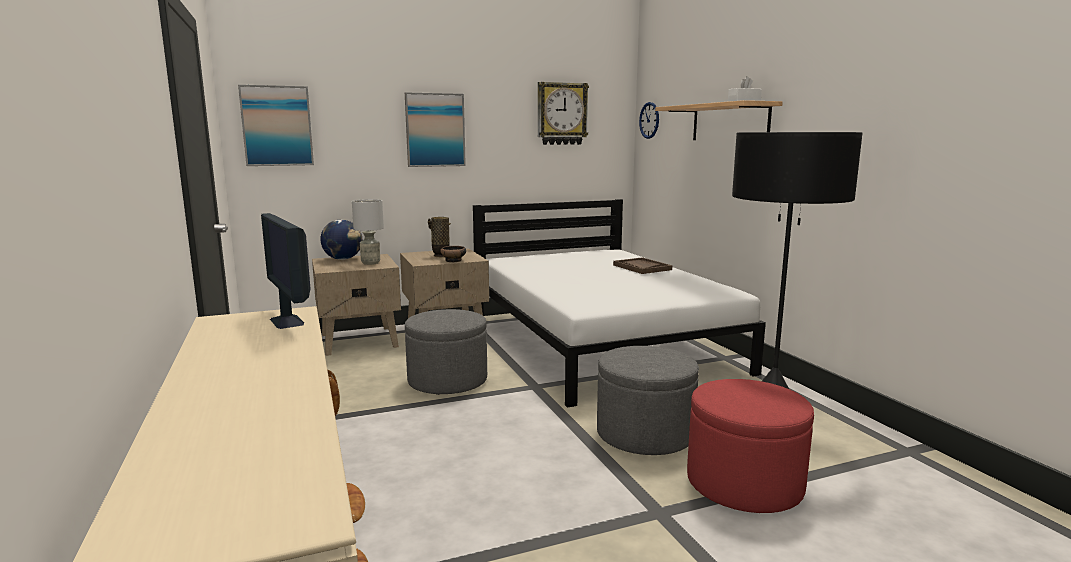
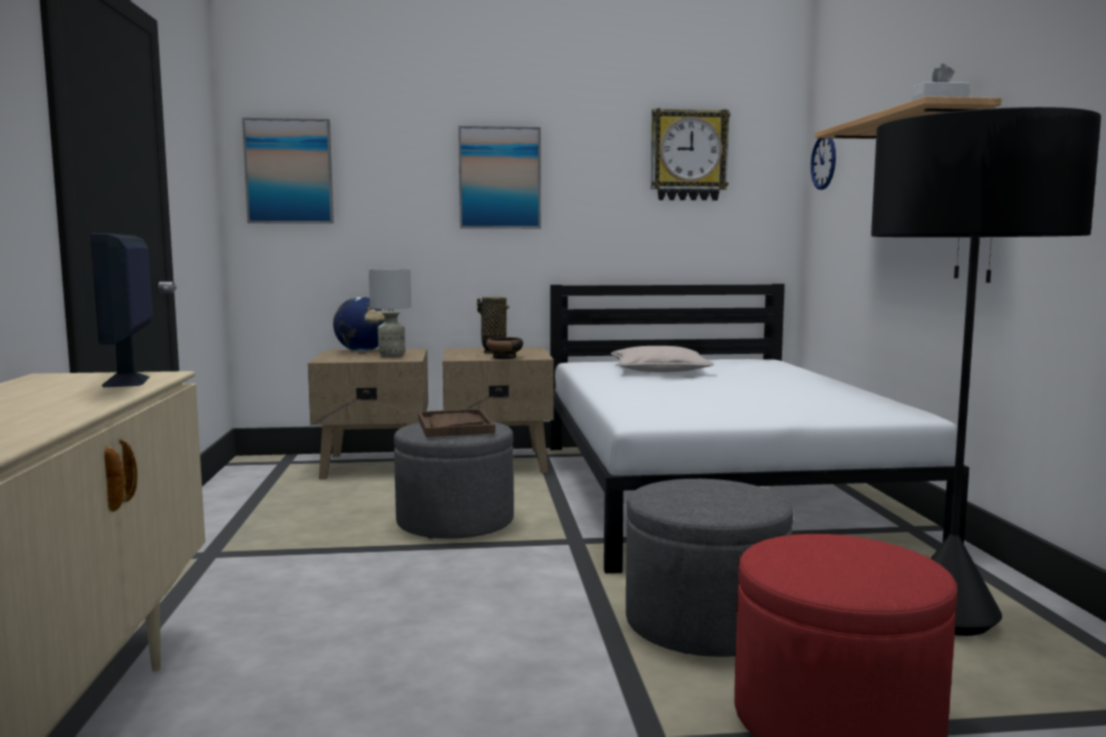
camera: 15 degrees right, 5 degrees down
brown tray [613,257,672,274] -> brown tray moved to [418,409,495,437]
none -> beige pillow [611,346,714,372]

